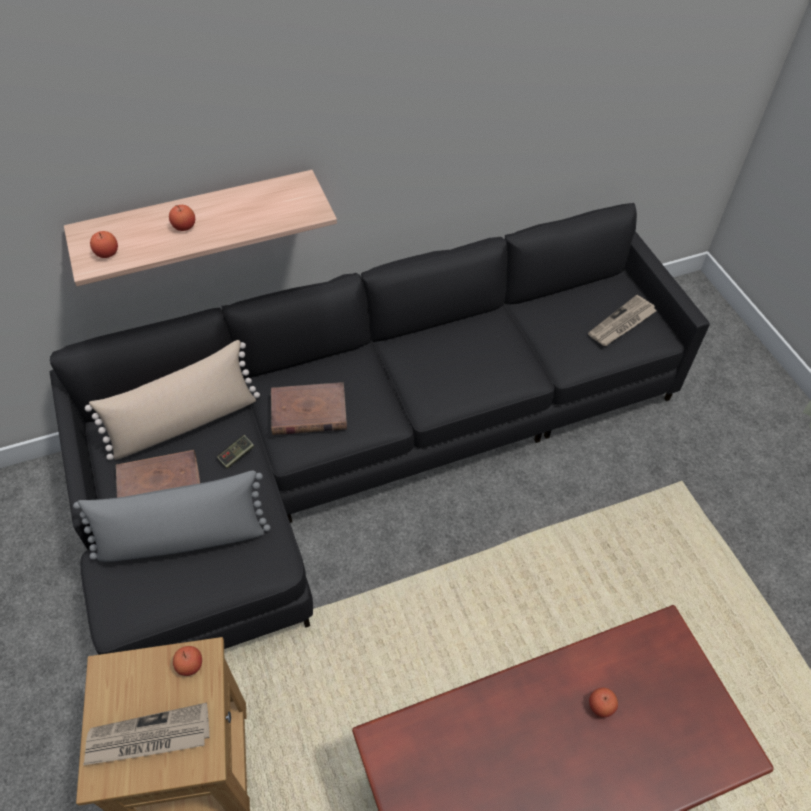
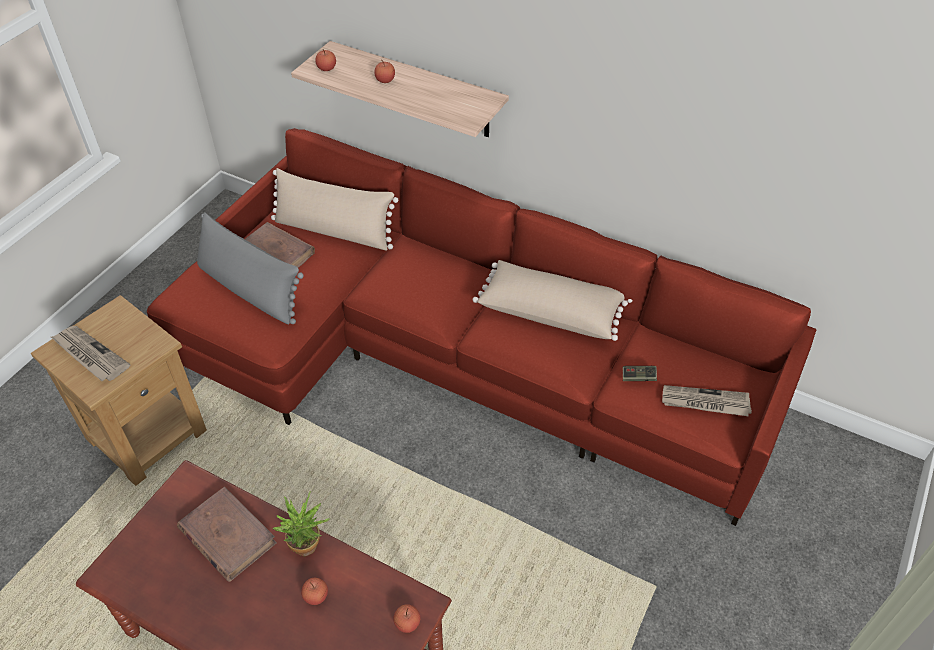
camera: 50 degrees right, 5 degrees down
black sofa [50,203,710,655] -> red sofa [147,128,816,526]
apple [173,646,202,676] -> apple moved to [393,604,420,633]
game controller [217,435,254,469] -> game controller moved to [623,366,657,381]
brown book [271,382,347,435] -> brown book moved to [177,487,277,582]
none -> potted plant [272,491,330,556]
none -> beige pillow [473,260,633,341]

